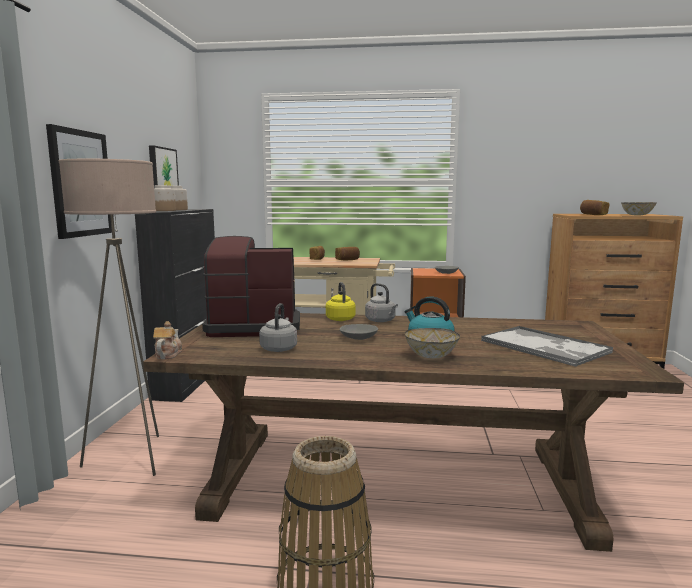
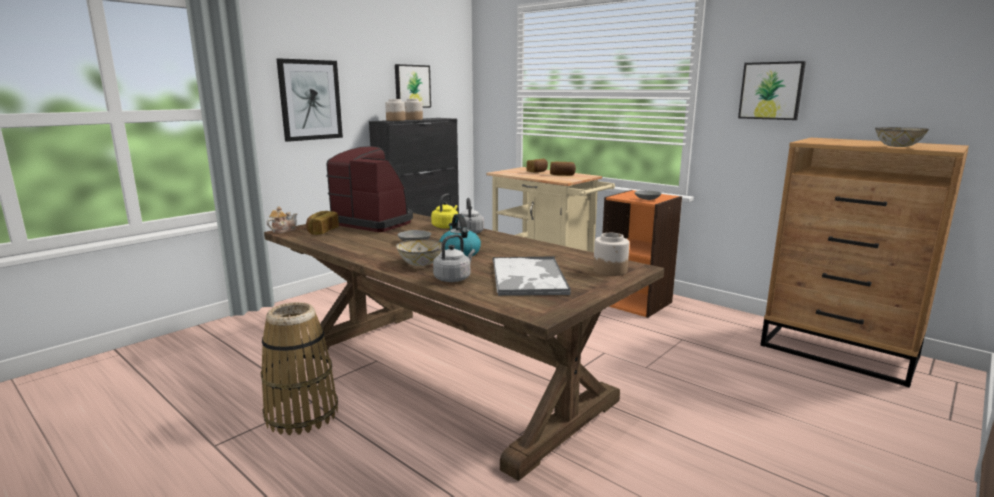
camera: 35 degrees right, 5 degrees up
beige floor lamp [59,158,159,476] -> none
grey kettle [259,303,297,352] -> grey kettle moved to [433,234,475,282]
bread [580,200,609,215] -> bread moved to [306,211,339,235]
none -> jar [593,233,629,276]
none -> picture [738,61,806,120]

